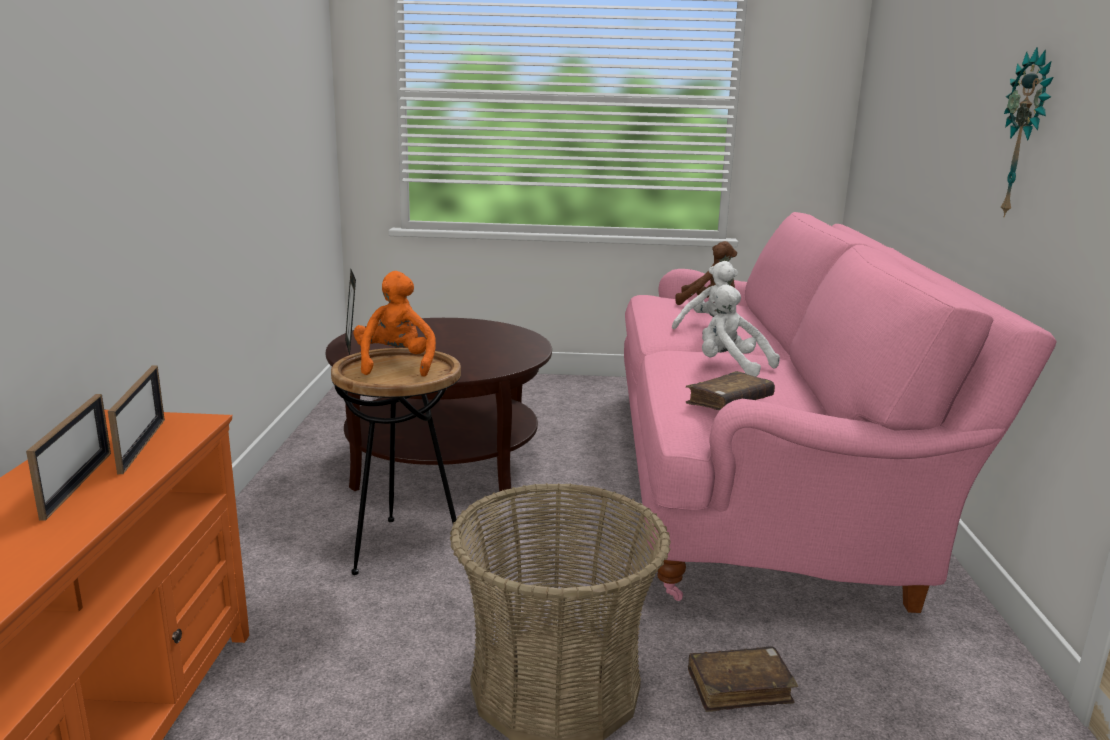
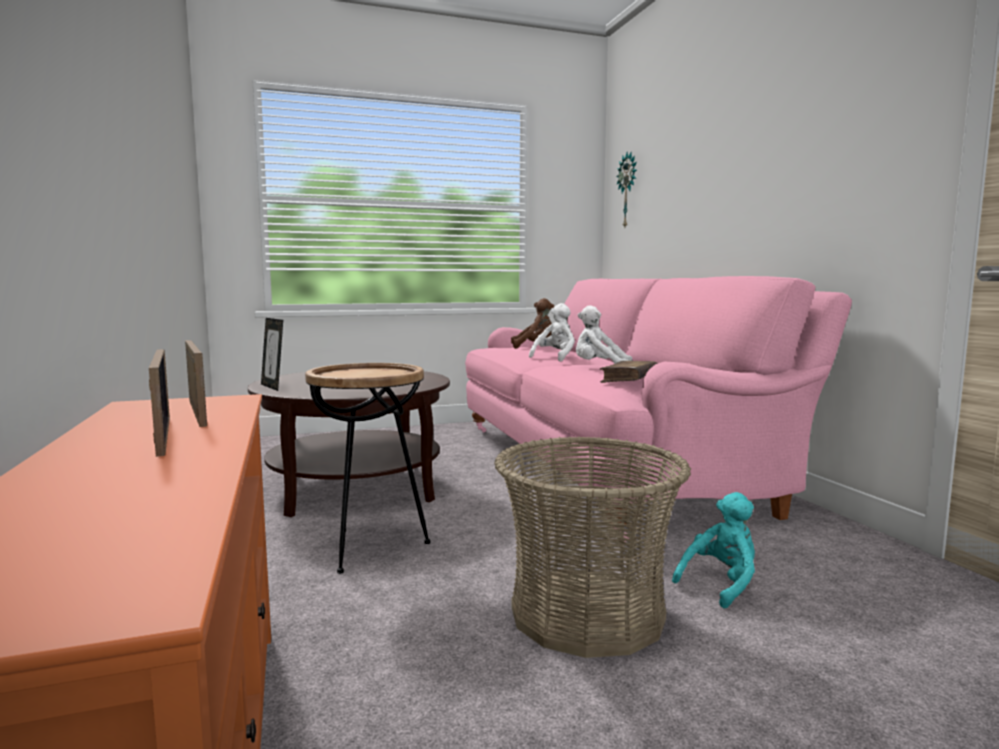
camera: 20 degrees left, 10 degrees down
orange plush toy [354,271,436,377] -> none
brown book [688,646,798,712] -> turquoise plush toy [672,492,755,608]
wall clock [1001,47,1053,217] -> wall clock moved to [616,152,637,227]

